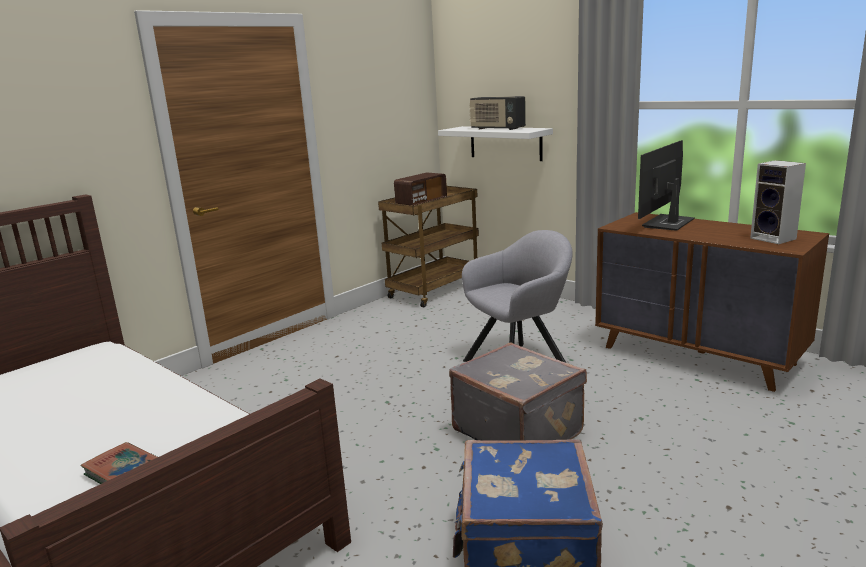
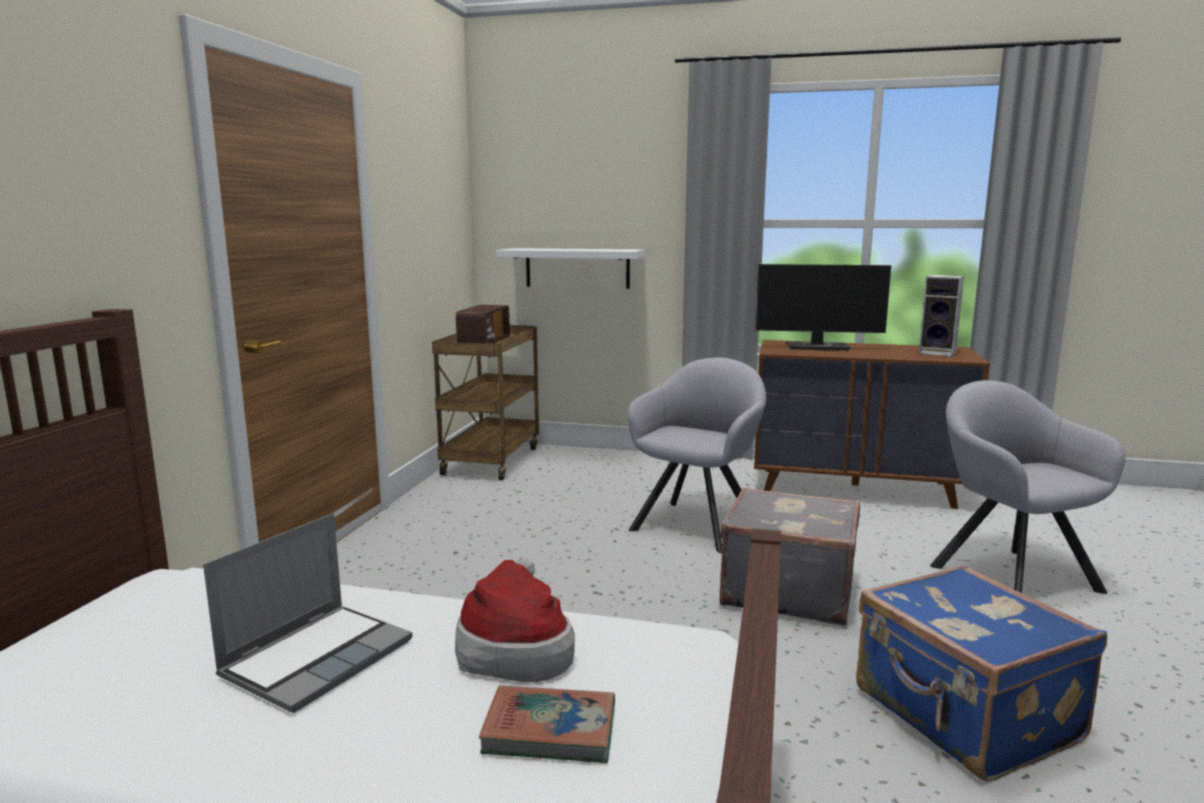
camera: 30 degrees left, 5 degrees down
radio [469,96,526,130] -> none
monitor [638,140,695,231] -> monitor turned 90 degrees counterclockwise [755,264,891,351]
none -> laptop [203,514,412,713]
none -> hat [455,558,575,682]
none -> grey armchair [930,380,1126,594]

